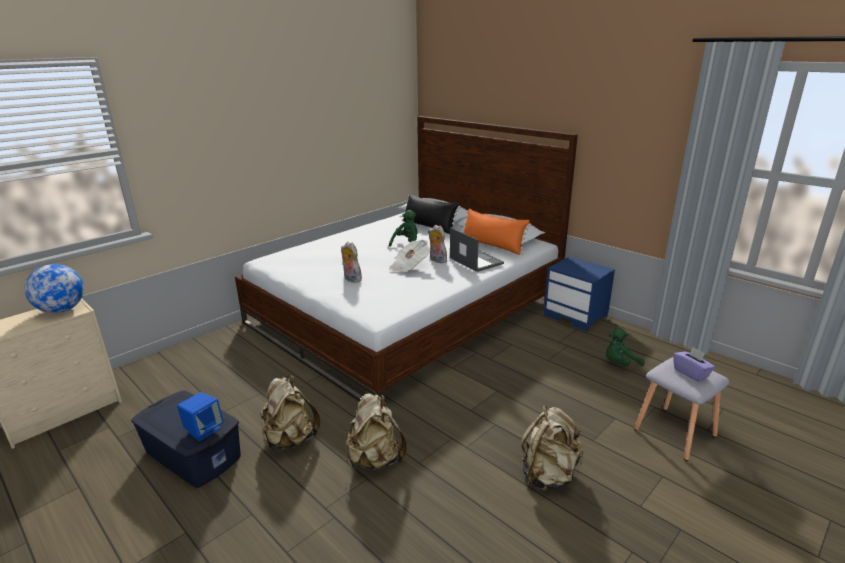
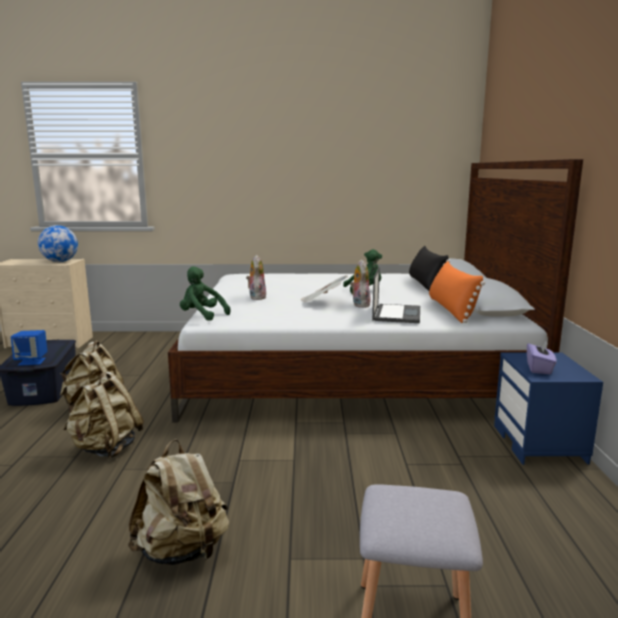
camera: 45 degrees right, 10 degrees down
green plush toy [606,328,645,366] -> green plush toy moved to [180,266,231,321]
purple tissue box [673,347,715,382] -> purple tissue box moved to [527,341,557,374]

